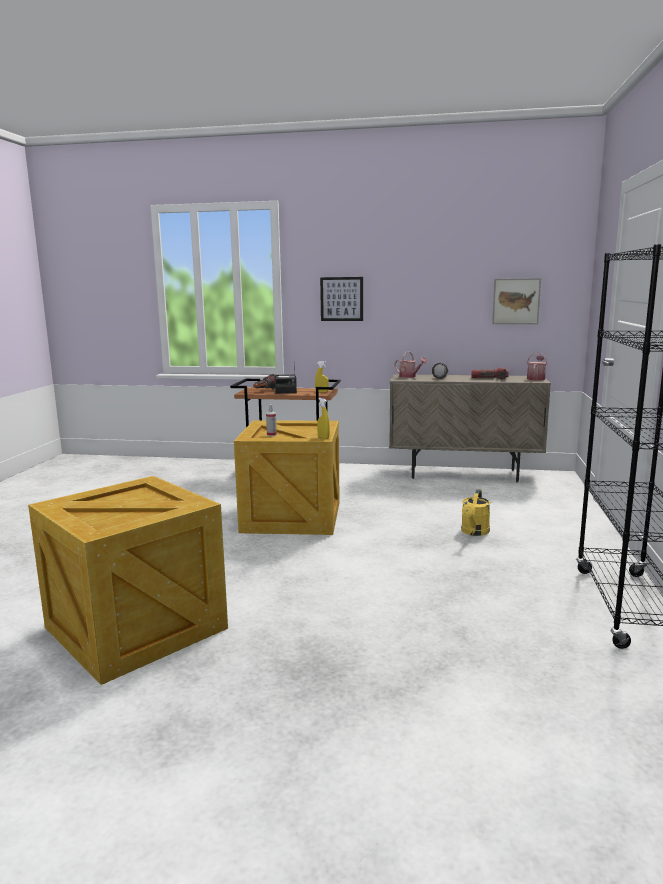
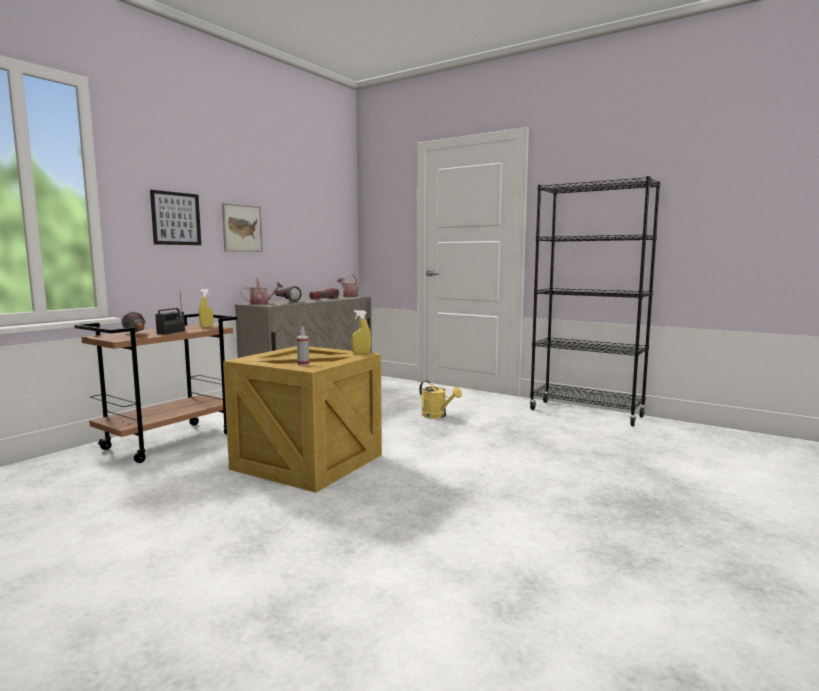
camera: 65 degrees left, 5 degrees down
crate [28,476,228,685] -> none
picture [492,278,541,324] -> picture moved to [222,203,263,252]

